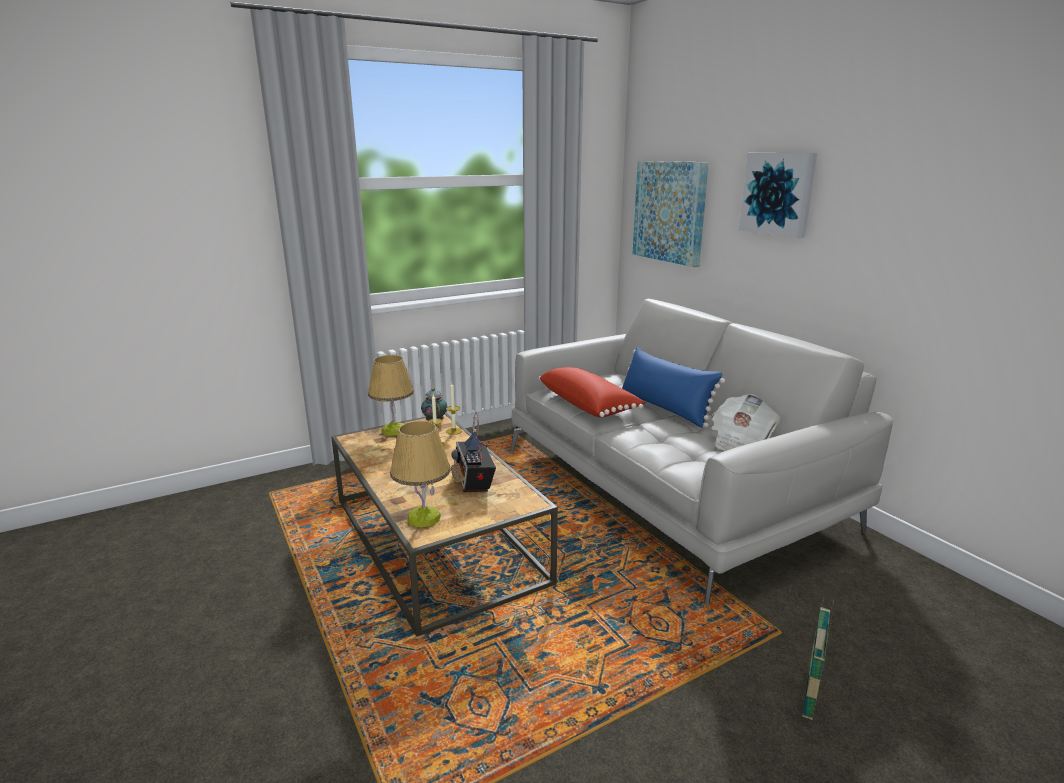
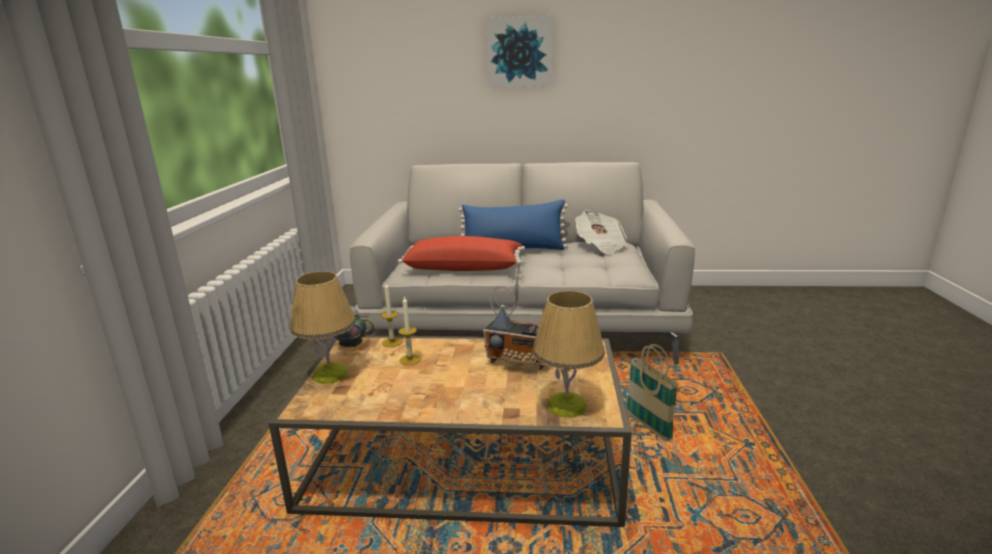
camera: 55 degrees left, 0 degrees up
picture [633,161,709,267] -> none
basket [802,597,834,720] -> basket moved to [626,344,679,442]

